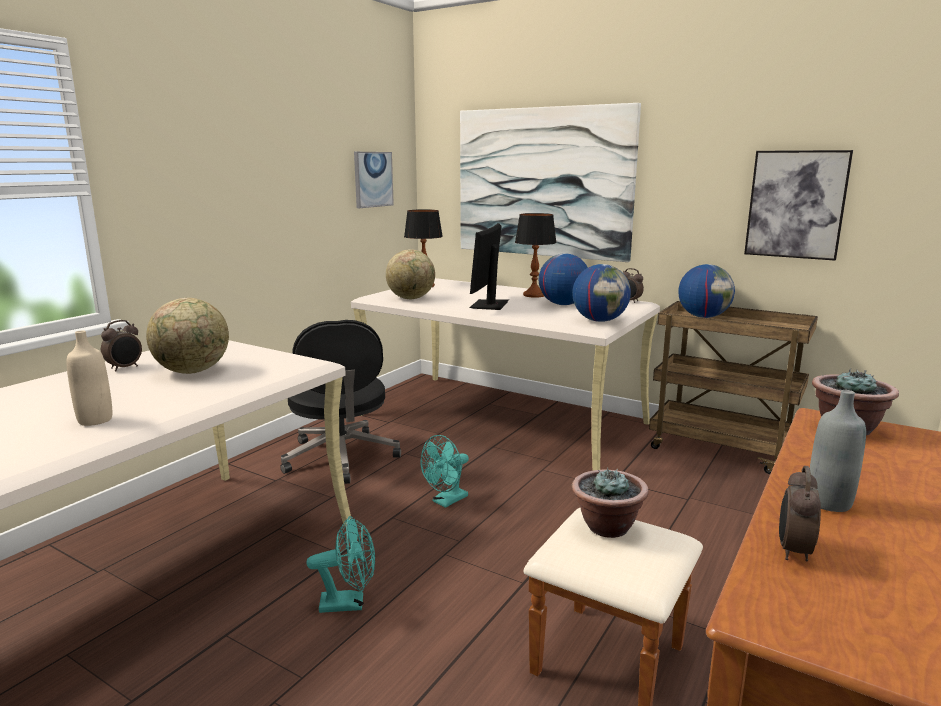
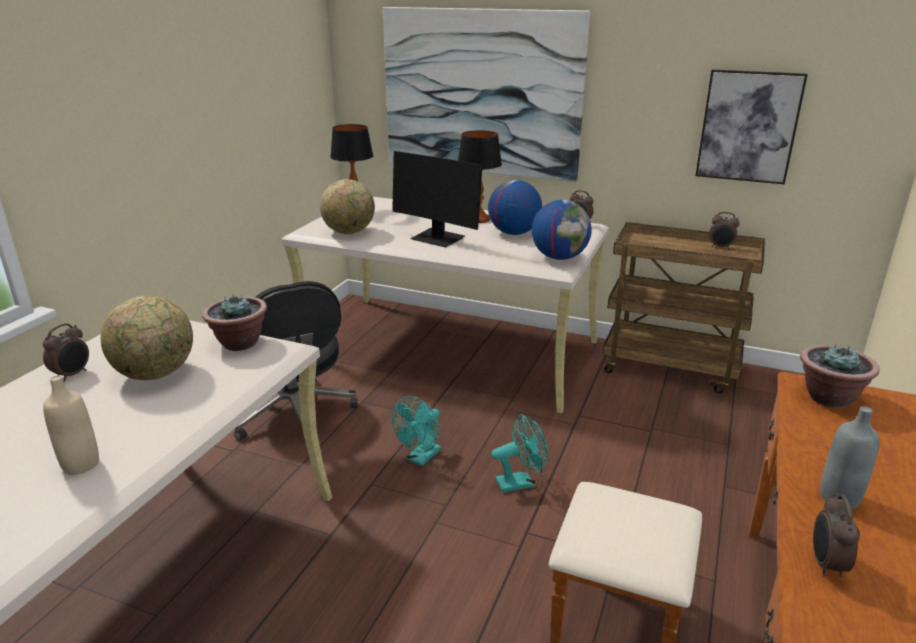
camera: 10 degrees left, 10 degrees up
turquoise fan [306,516,375,613] -> turquoise fan moved to [492,414,548,493]
picture [354,152,394,208] -> none
monitor [469,223,509,310] -> monitor turned 60 degrees counterclockwise [392,151,483,247]
potted plant [572,468,649,538] -> potted plant moved to [202,294,267,351]
globe [678,264,735,318] -> none
none -> alarm clock [709,212,740,249]

